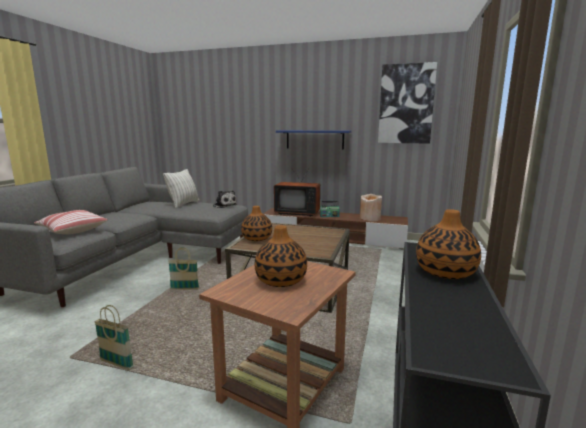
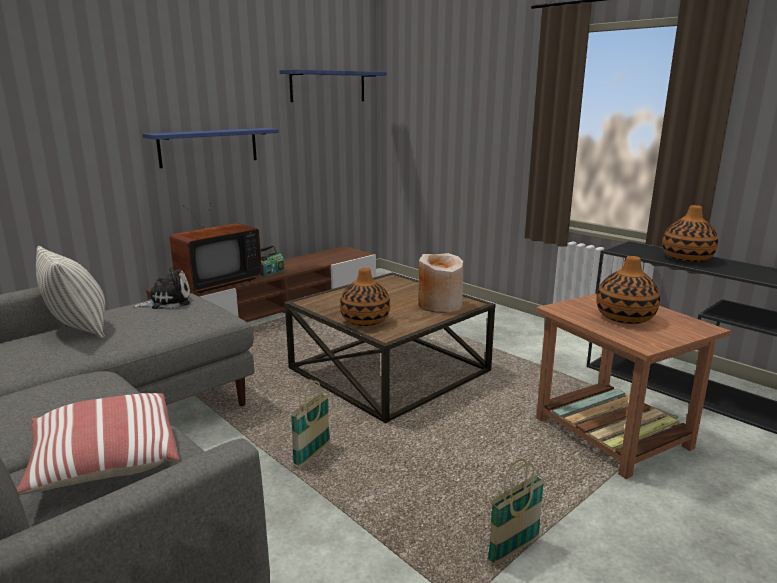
camera: 60 degrees left, 5 degrees up
beige vase [360,194,382,221] -> beige vase moved to [419,253,463,313]
picture [378,62,437,144] -> blue shelf [279,69,387,102]

